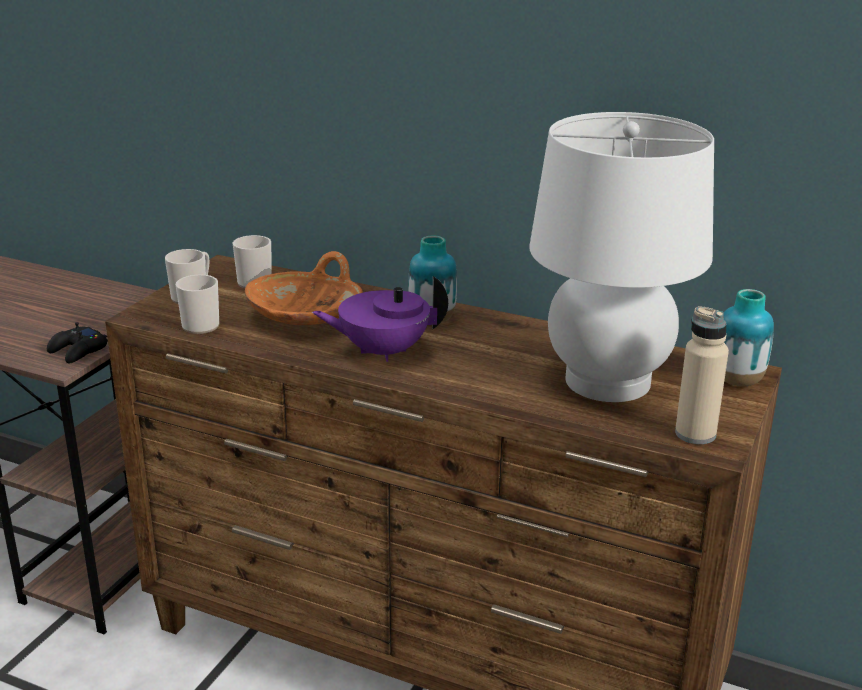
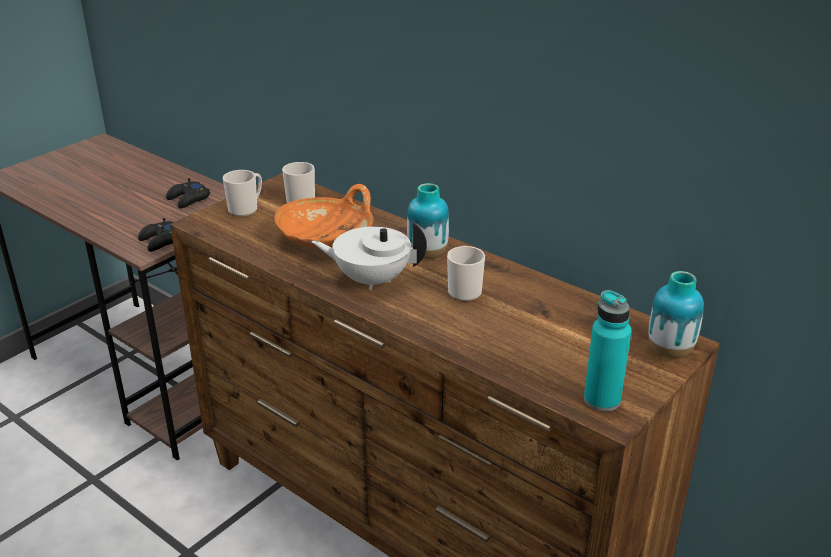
camera: 15 degrees right, 5 degrees up
mug [176,275,219,334] -> mug moved to [447,246,485,301]
purple teapot [312,276,448,362] -> white teapot [311,222,427,290]
white table lamp [529,112,714,402] -> none
beige bottle [675,306,729,444] -> turquoise bottle [584,290,632,412]
none -> black game controller [166,178,210,209]

